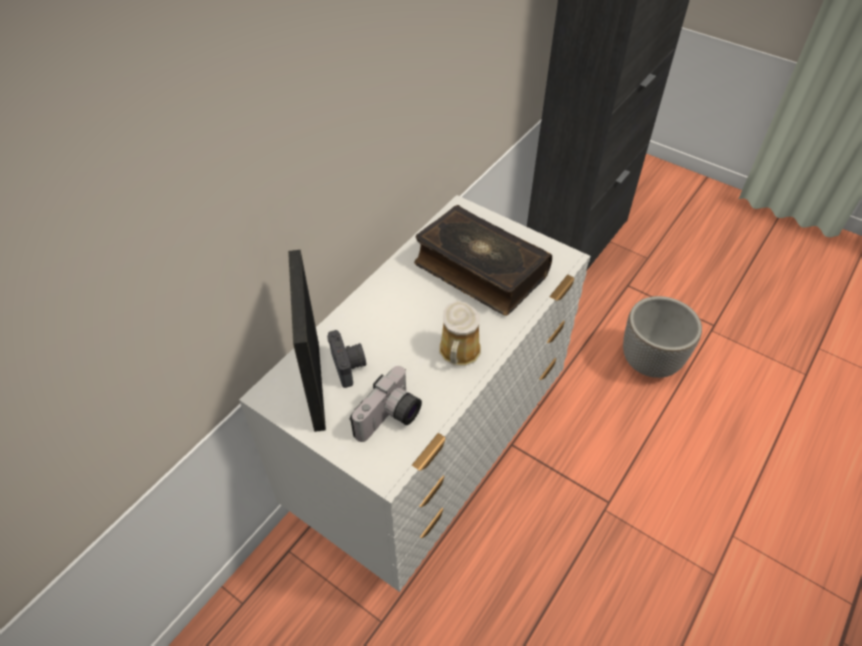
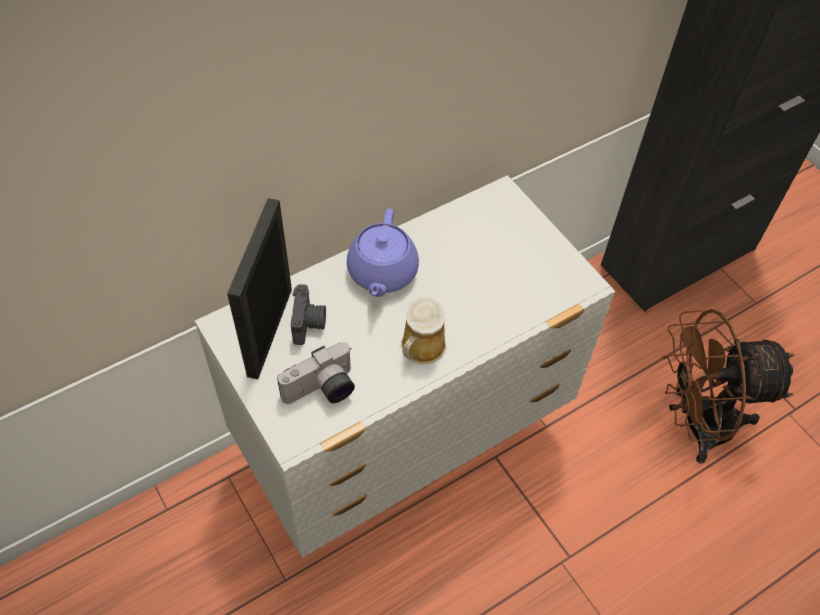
camera: 20 degrees right, 5 degrees up
book [414,205,552,316] -> none
planter [623,296,702,378] -> brown fan [662,309,794,464]
none -> purple teapot [347,209,419,297]

